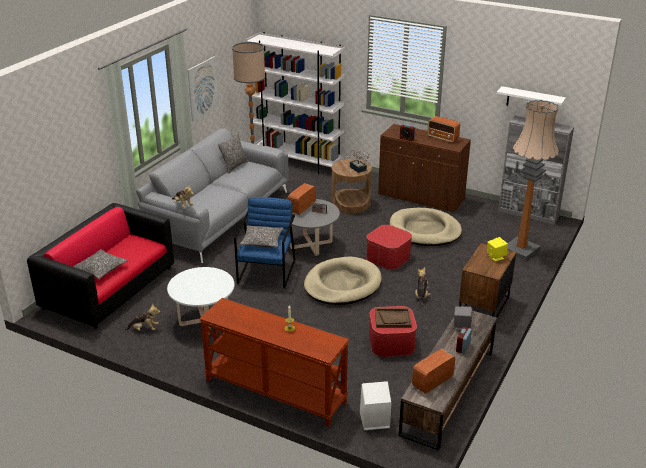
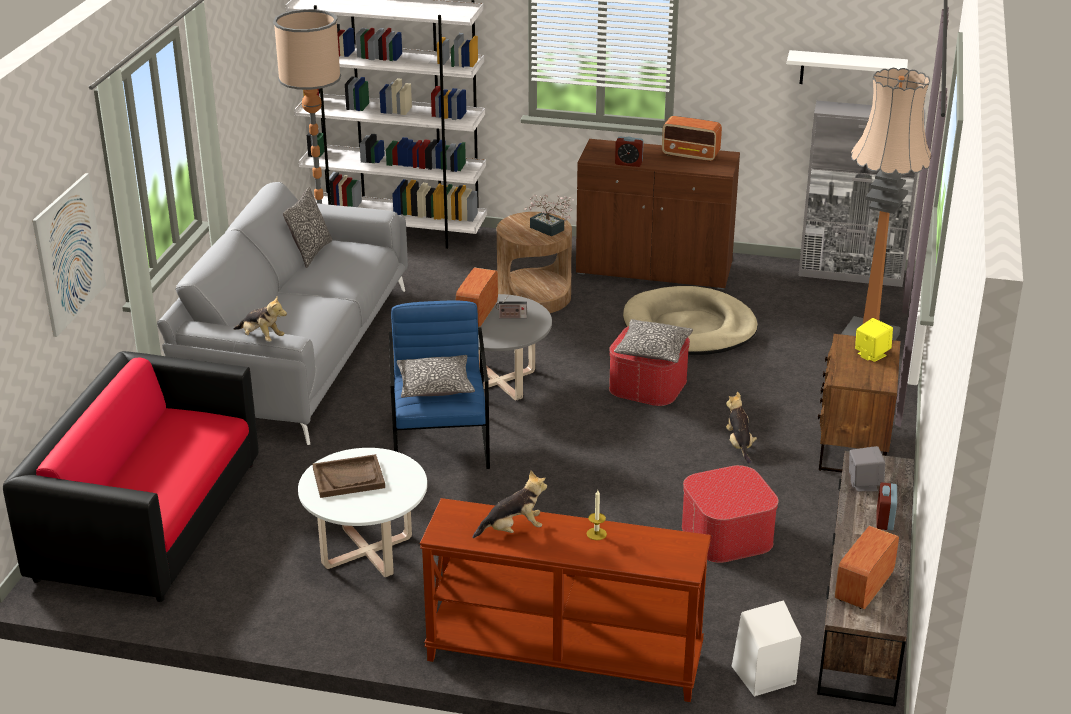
camera: 15 degrees left, 0 degrees up
pillow [73,249,128,279] -> pillow moved to [614,319,693,363]
plush toy [125,303,160,331] -> plush toy moved to [472,470,547,538]
picture [187,56,219,122] -> picture moved to [32,173,106,337]
beige dog bed [304,257,382,305] -> none
brown tray [375,308,412,328] -> brown tray moved to [313,454,385,498]

